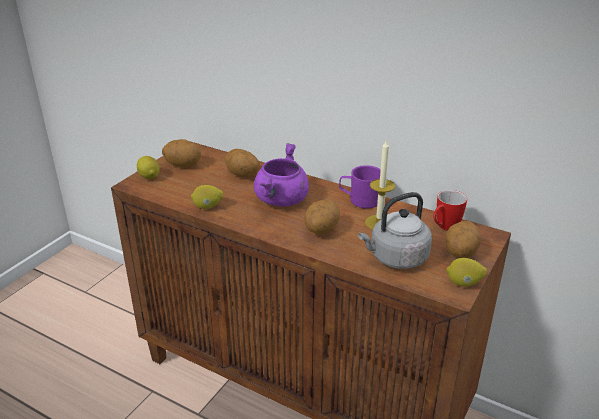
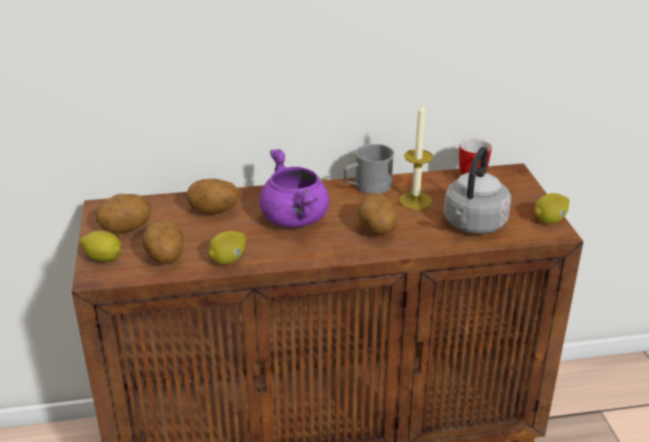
camera: 40 degrees left, 0 degrees up
purple mug [339,165,381,208] -> grey mug [344,144,394,194]
potato [445,221,481,258] -> potato moved to [142,219,183,263]

